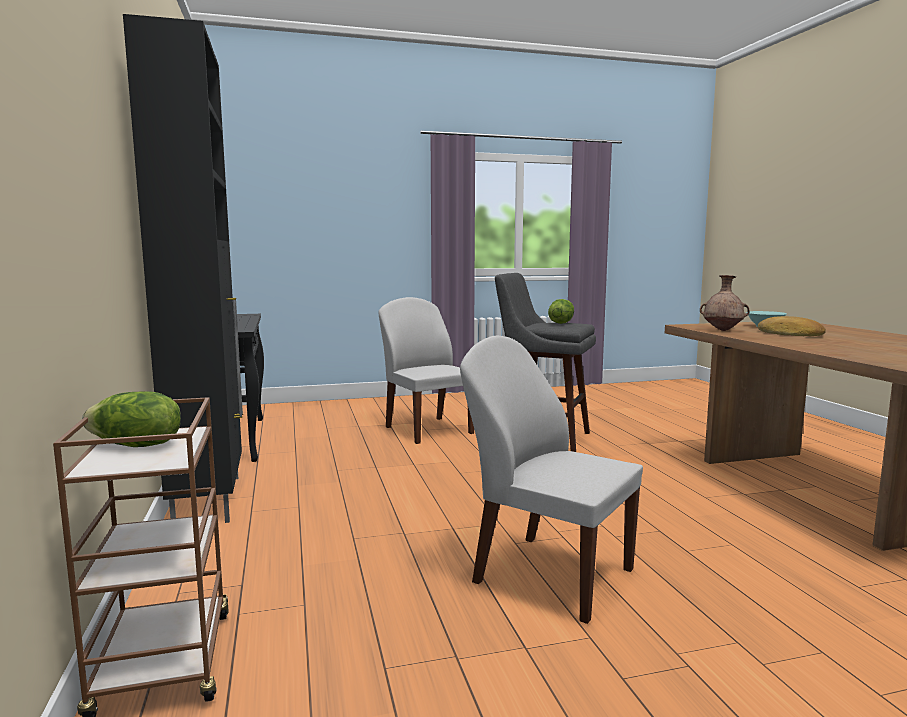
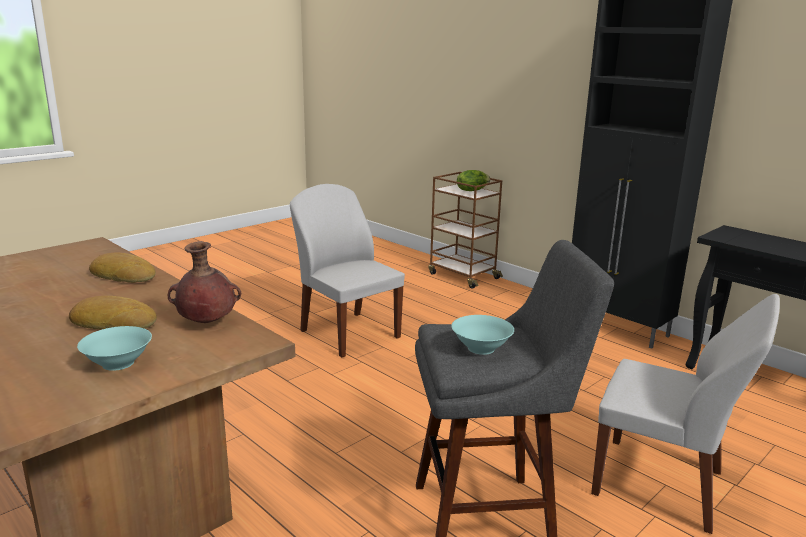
camera: 150 degrees right, 10 degrees up
white chair [460,336,643,624] -> white chair turned 135 degrees counterclockwise [290,184,405,357]
lettuce [548,299,574,324] -> turquoise bowl [451,315,514,355]
none -> bread [89,253,156,283]

